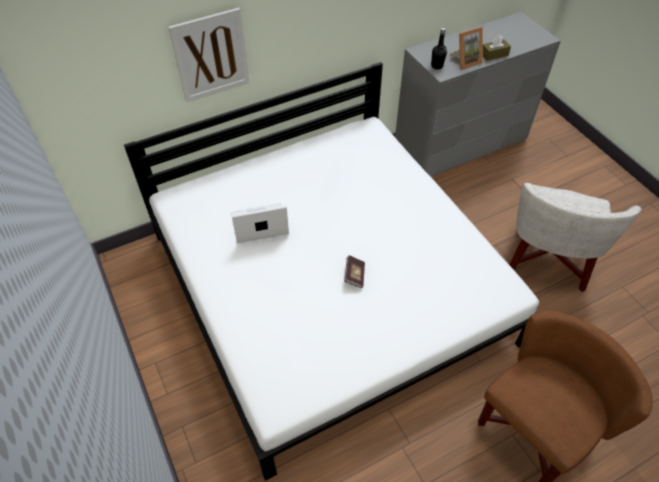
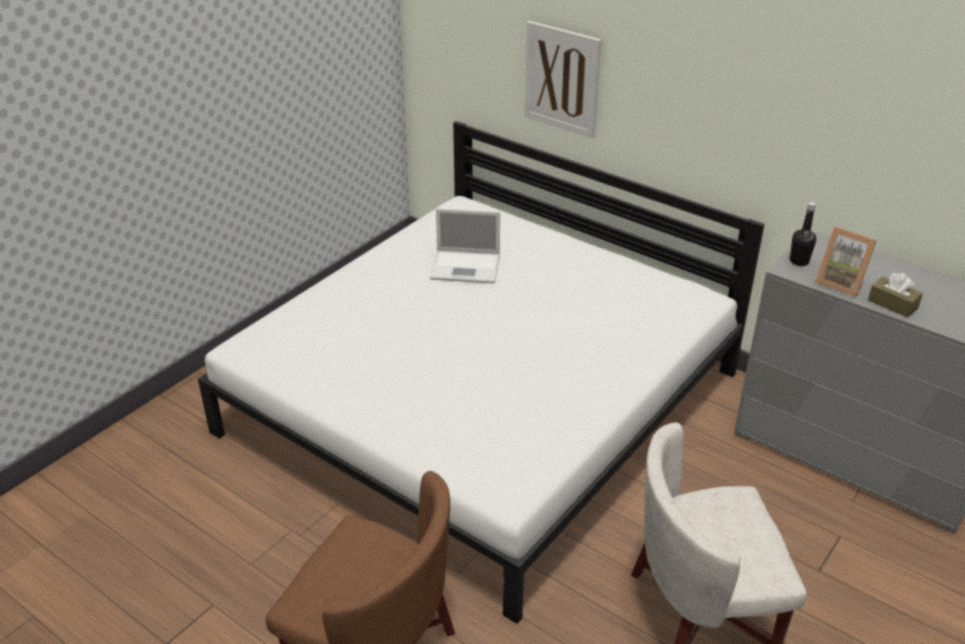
camera: 65 degrees right, 15 degrees down
laptop [231,203,289,244] -> laptop turned 135 degrees clockwise [430,208,500,283]
book [344,255,365,288] -> none

